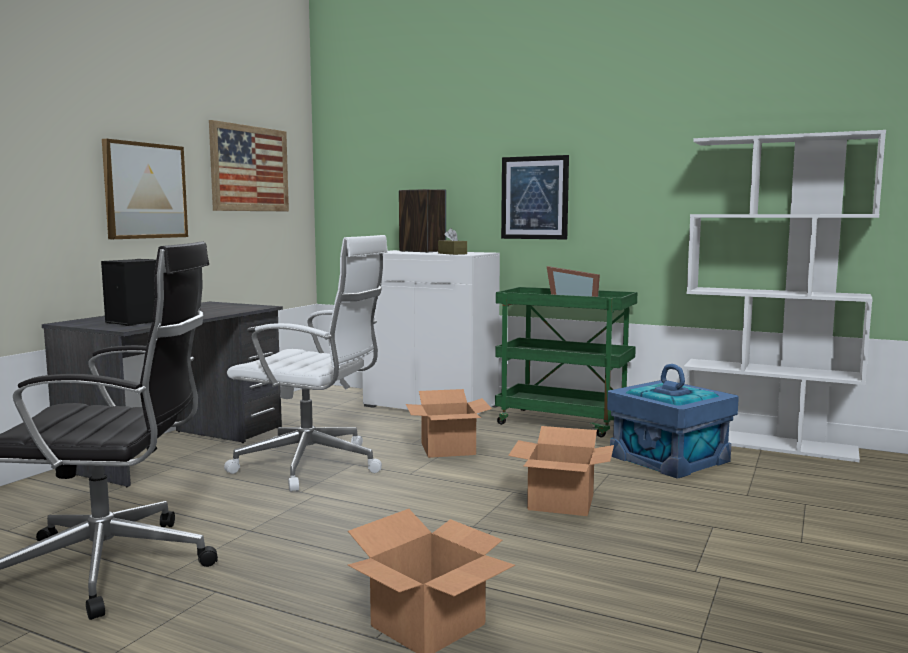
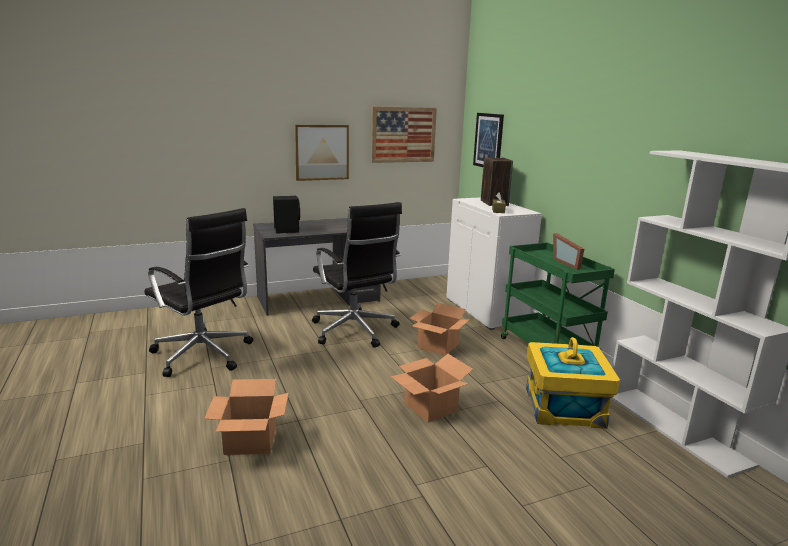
camera: 40 degrees right, 10 degrees up
white office chair [224,235,388,492] -> black office chair [312,202,402,348]
picture [501,155,569,239] -> picture moved to [473,113,504,167]
blue storage box [607,364,739,479] -> yellow storage box [526,337,620,429]

